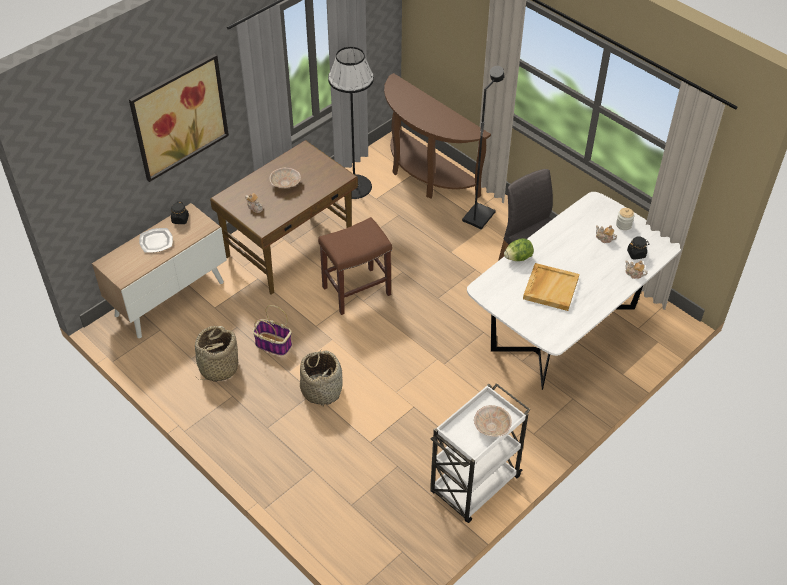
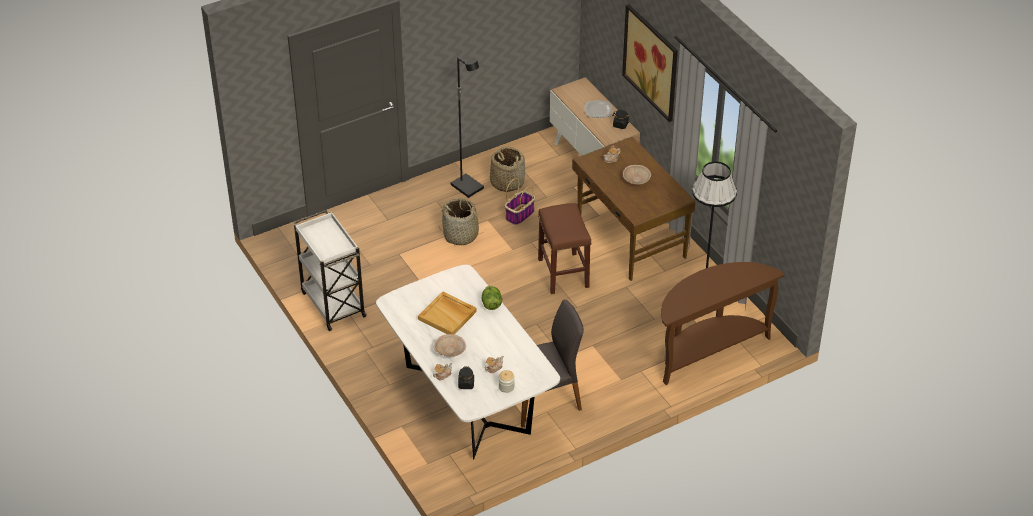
camera: 105 degrees right, 5 degrees down
black floor lamp [462,66,505,229] -> black floor lamp moved to [451,57,484,198]
beige bowl [474,405,512,437] -> beige bowl moved to [434,334,466,357]

